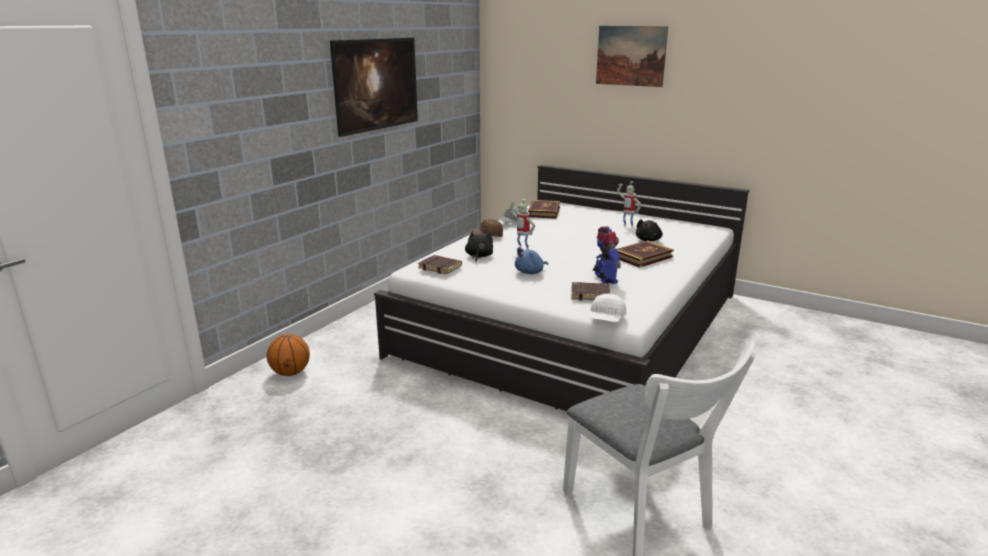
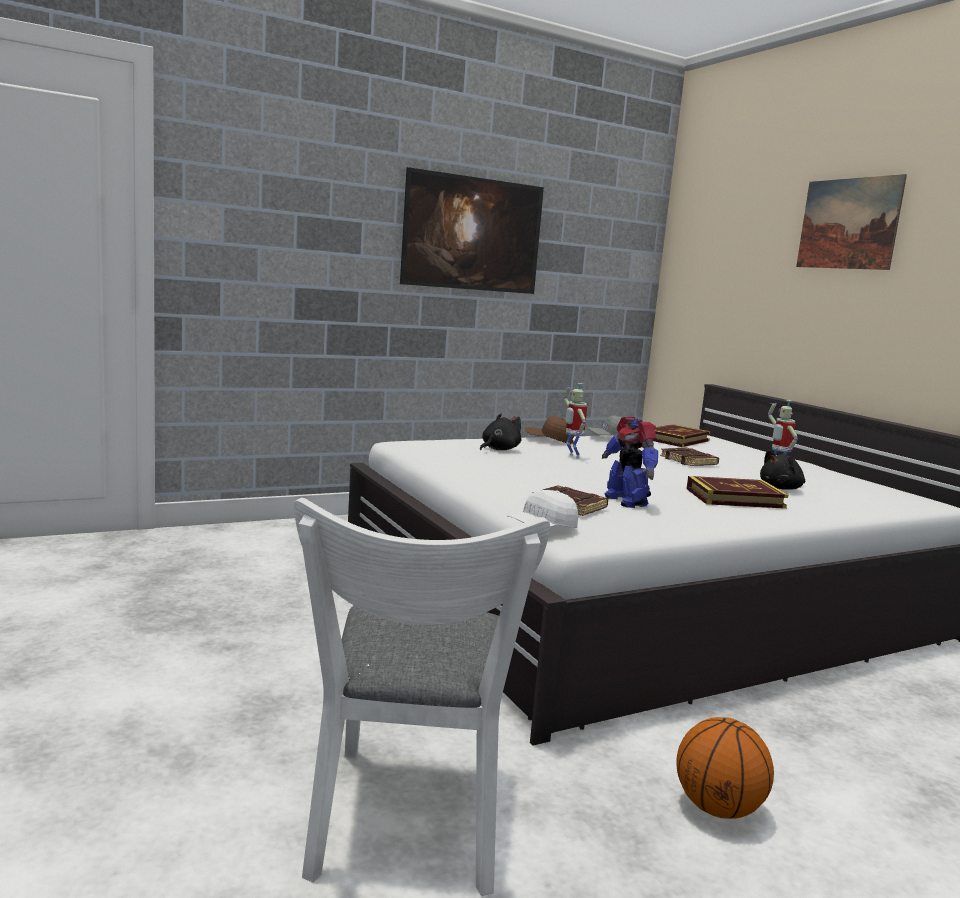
camera: 30 degrees right, 10 degrees down
basketball [267,334,310,376] -> basketball moved to [676,717,774,819]
brown book [418,255,462,274] -> brown book moved to [660,448,719,466]
blue plush toy [515,247,548,274] -> none
toy robot [593,227,621,284] -> toy robot turned 135 degrees clockwise [602,417,658,508]

